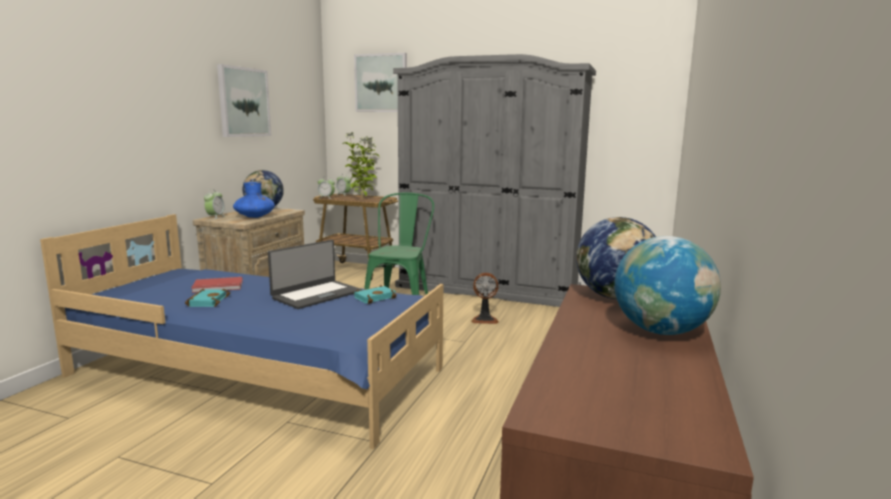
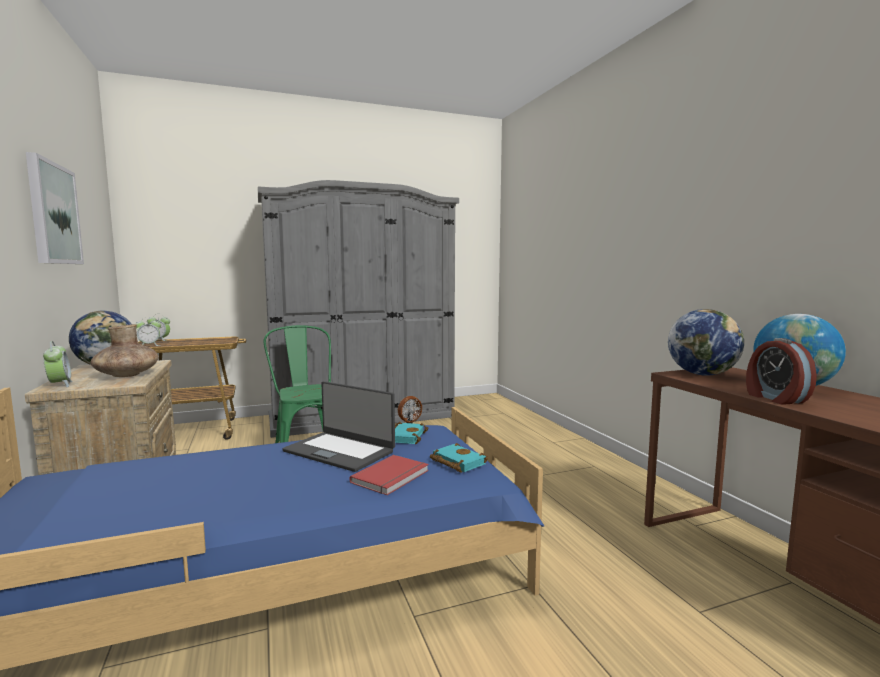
camera: 40 degrees left, 5 degrees down
turquoise book [185,289,230,307] -> turquoise book moved to [430,443,488,473]
red book [191,277,243,293] -> red book moved to [350,455,429,495]
blue vase [233,182,275,218] -> brown vase [91,324,158,377]
laptop [268,240,362,309] -> laptop turned 120 degrees clockwise [282,381,395,472]
potted plant [342,132,379,199] -> none
picture [354,53,407,112] -> none
none -> alarm clock [746,338,817,405]

